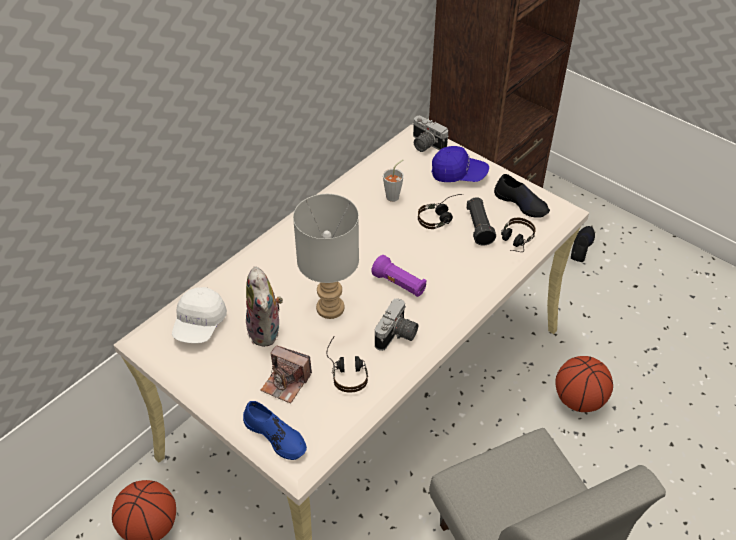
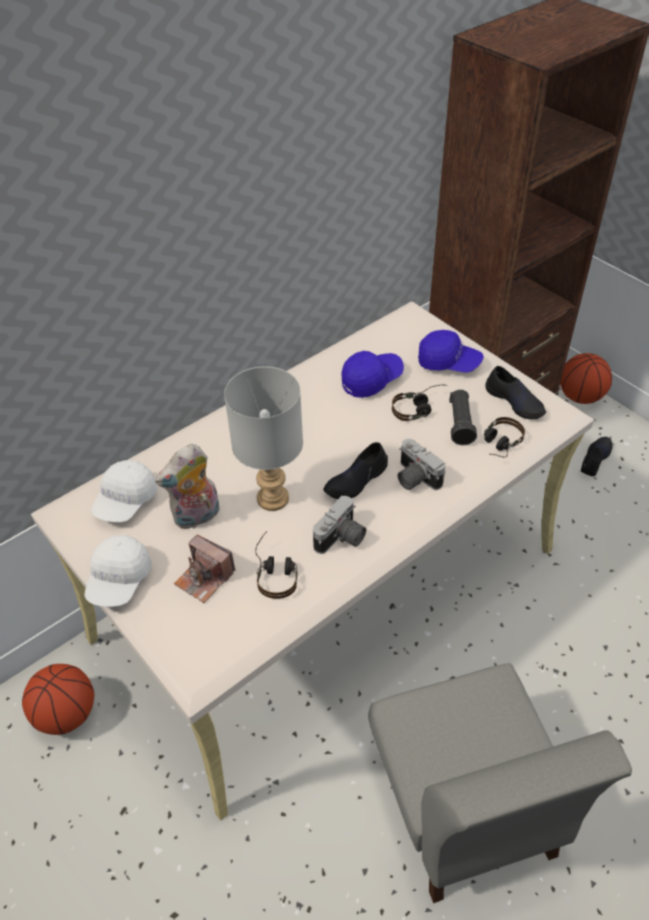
camera: 10 degrees right, 0 degrees up
blue shoe [243,401,307,460] -> none
plush toy [246,266,283,347] -> plush toy turned 60 degrees clockwise [156,444,220,529]
purple flashlight [371,255,426,297] -> black shoe [323,442,388,499]
grey cup [383,160,404,202] -> blue cap [341,351,404,398]
camera [412,116,449,152] -> camera moved to [398,438,445,490]
basketball [555,356,613,412] -> basketball moved to [560,353,612,404]
none -> white cap [84,535,152,607]

